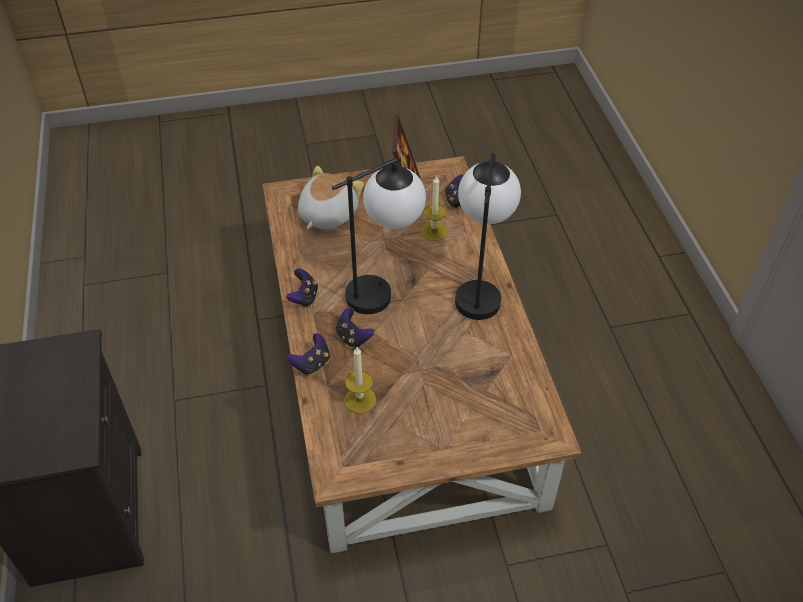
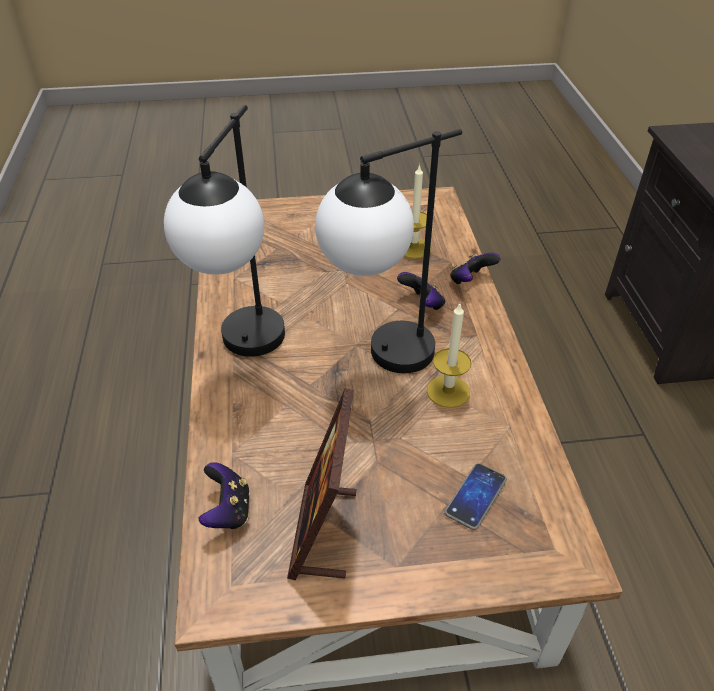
camera: 175 degrees left, 5 degrees down
game controller [286,268,318,307] -> none
plush toy [298,166,364,230] -> phone [445,463,507,530]
candle [421,175,448,241] -> candle moved to [427,304,471,408]

